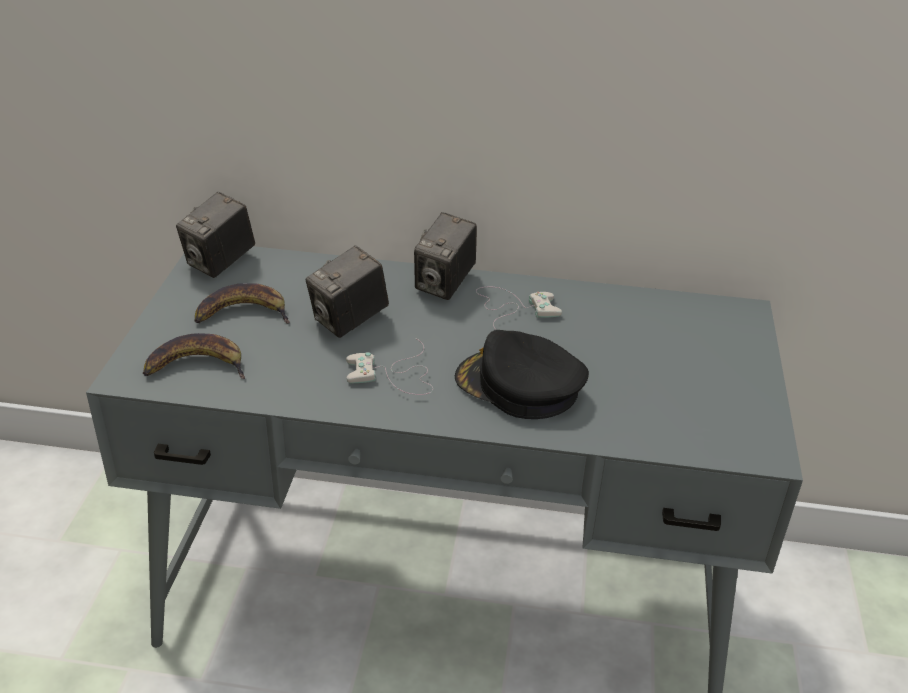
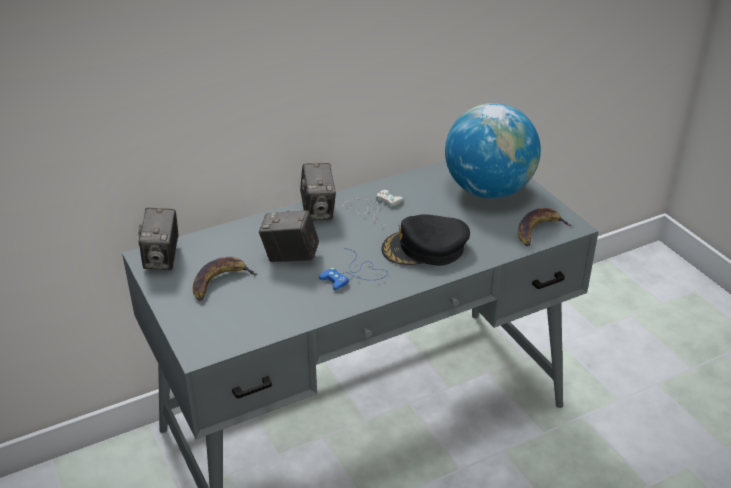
camera: 35 degrees left, 0 degrees up
banana [143,333,245,379] -> banana moved to [518,208,572,246]
camera [305,246,389,338] -> camera turned 90 degrees clockwise [259,210,319,262]
white game controller [346,338,433,395] -> blue game controller [319,248,388,291]
none -> globe [445,103,541,199]

